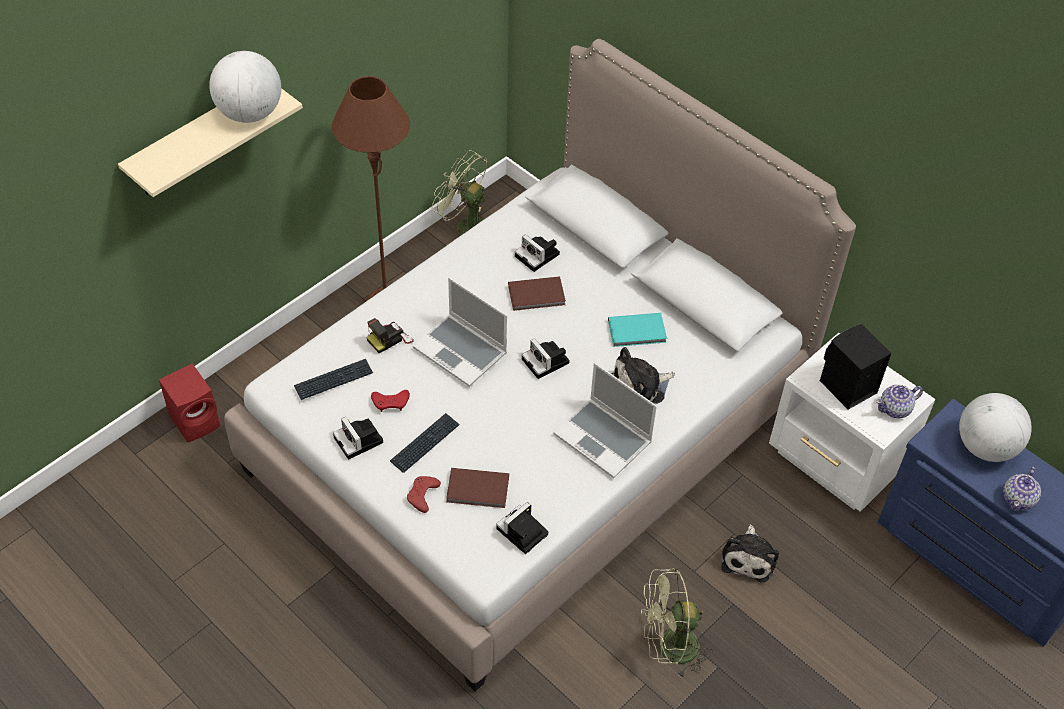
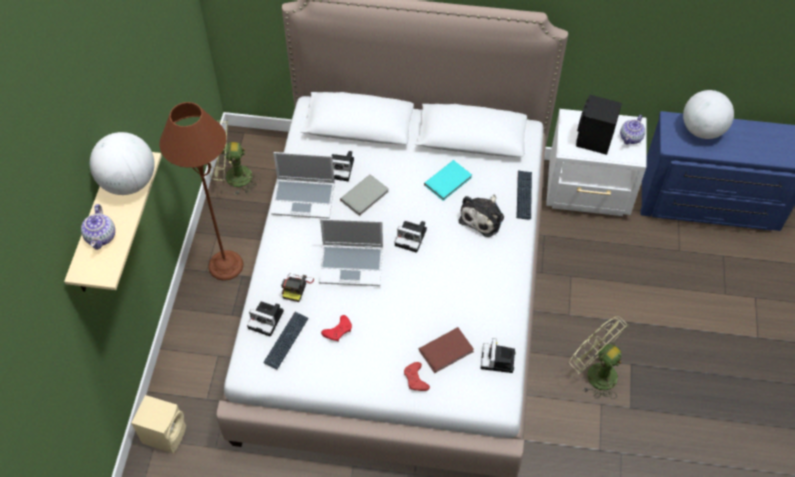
camera: 35 degrees left, 5 degrees up
red speaker [159,363,220,443] -> beige speaker [131,395,186,453]
camera [333,417,383,460] -> camera moved to [247,301,284,337]
keyboard [390,413,460,473] -> keyboard moved to [516,171,532,220]
brown book [508,276,566,311] -> grey book [340,174,389,216]
laptop [553,363,657,478] -> laptop moved to [271,152,335,219]
green fan [641,568,713,679] -> green fan turned 90 degrees clockwise [570,316,629,399]
plush toy [721,524,779,583] -> none
teapot [1003,467,1041,511] -> teapot moved to [81,204,115,250]

